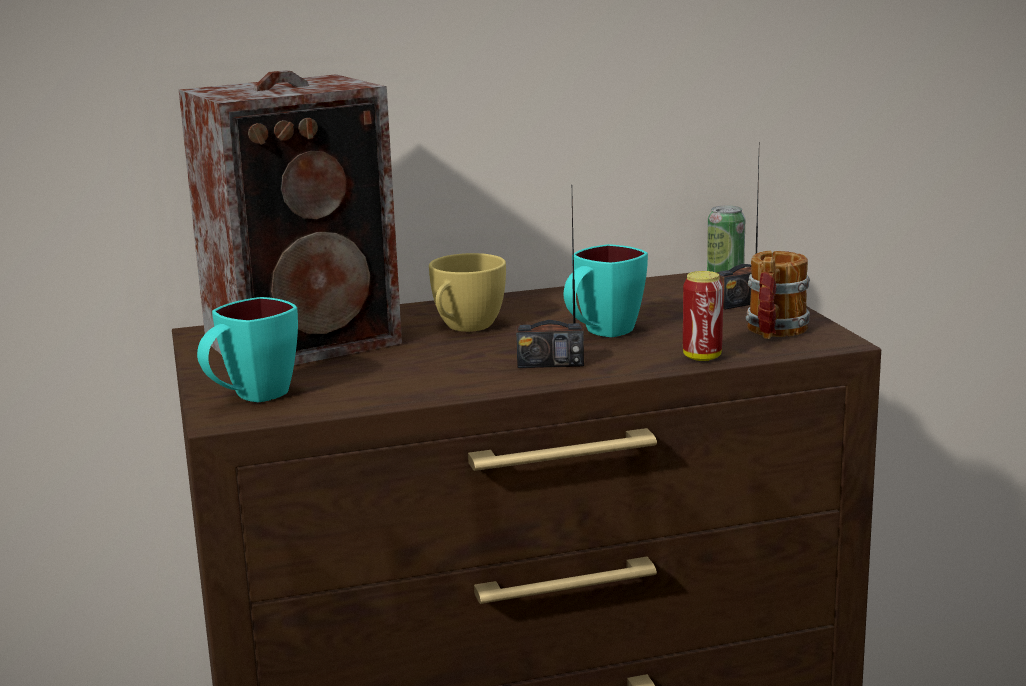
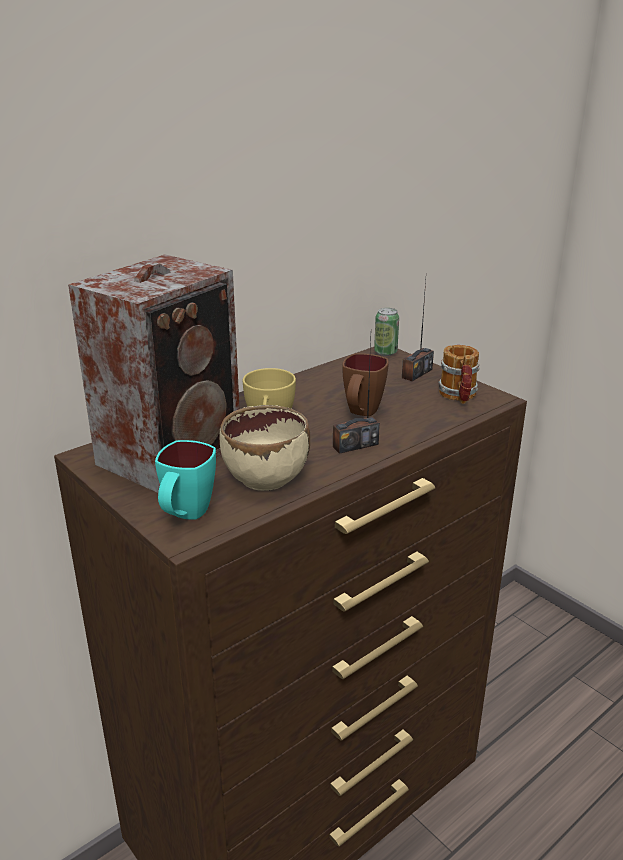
camera: 25 degrees left, 10 degrees up
turquoise mug [563,244,648,338] -> brown mug [342,353,389,416]
can [683,271,723,361] -> none
none -> beige bowl [220,405,310,491]

